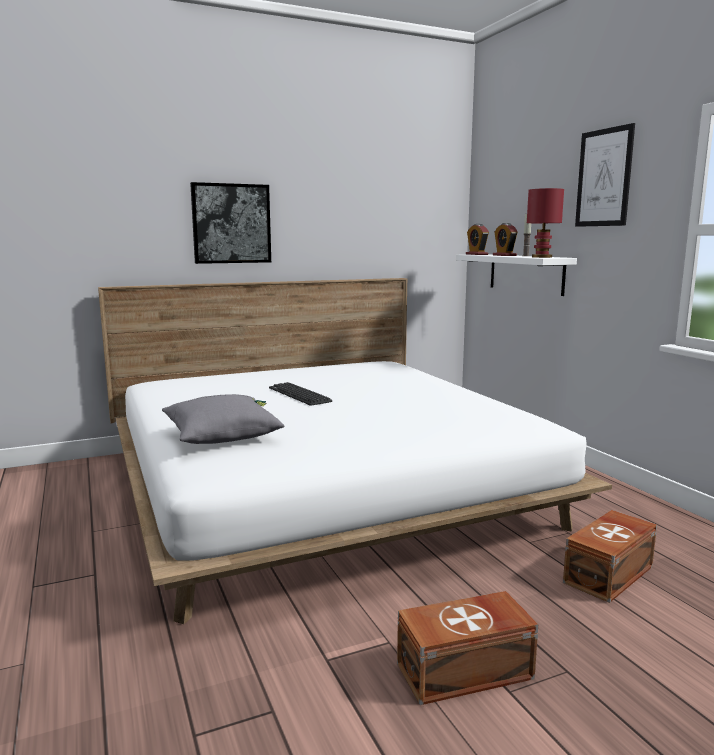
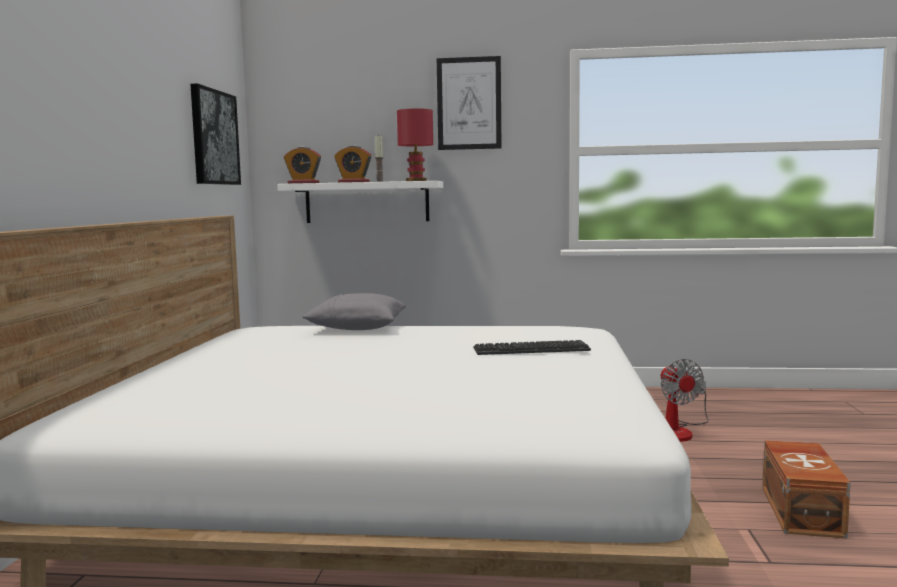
camera: 60 degrees left, 5 degrees down
grey pillow [162,394,284,444] -> grey pillow moved to [302,293,406,330]
picture [190,182,271,264] -> picture moved to [190,83,241,185]
keyboard [269,382,332,406] -> keyboard moved to [473,340,591,355]
brown storage box [563,510,657,603] -> fan [661,359,709,442]

